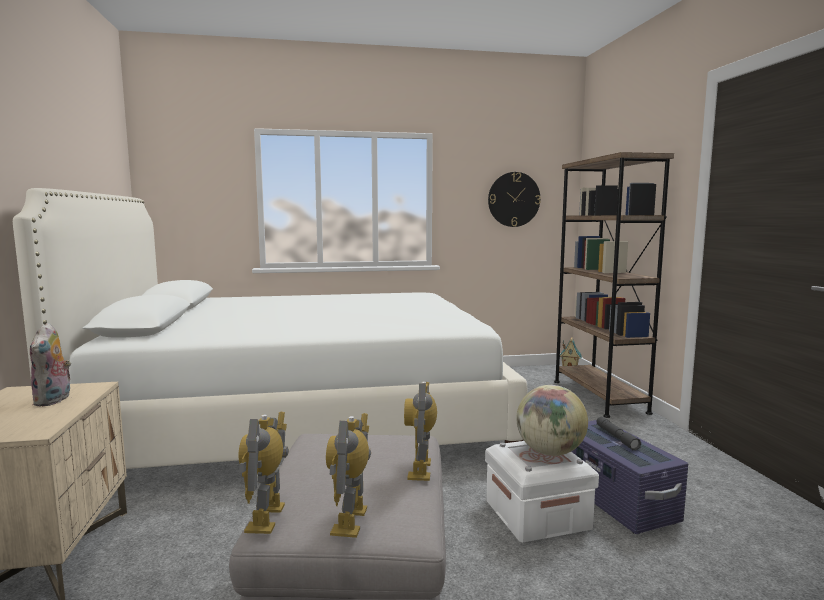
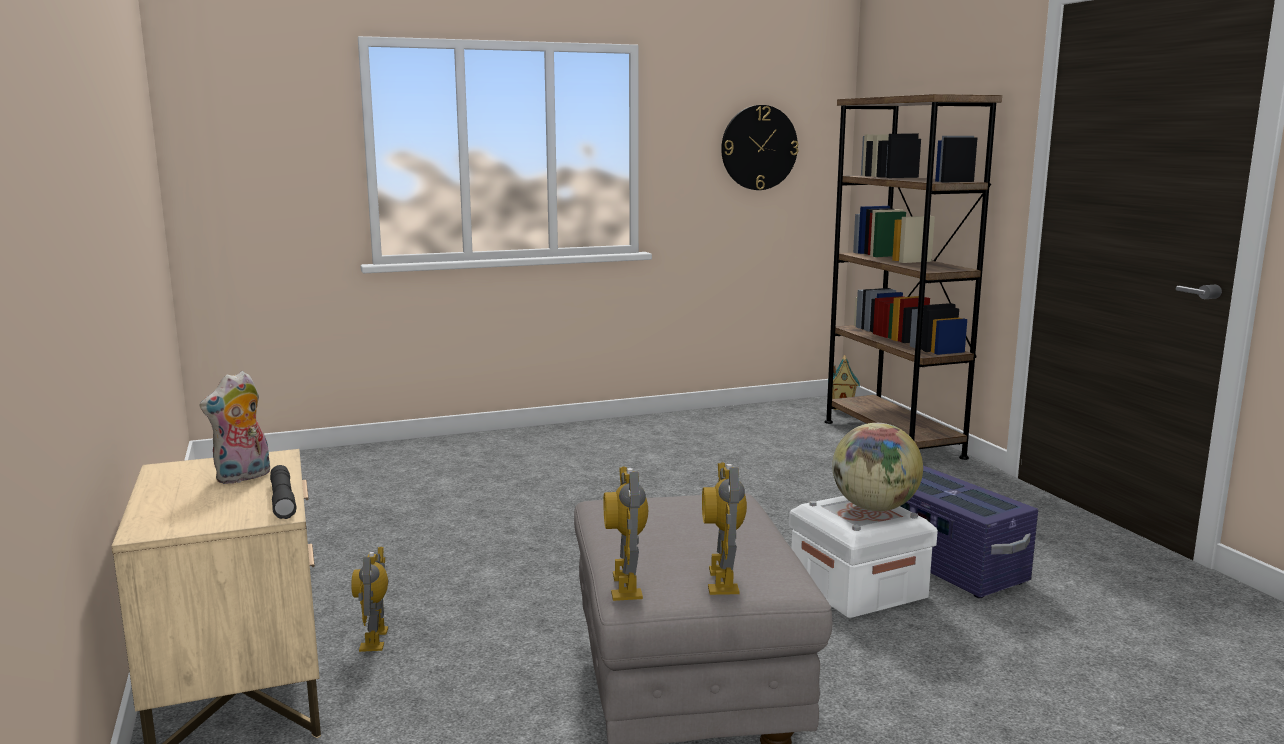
camera: 10 degrees left, 5 degrees up
white bed [13,188,528,469] -> none
plush toy [30,323,71,406] -> plush toy turned 60 degrees clockwise [199,371,270,484]
toy robot [404,382,437,481] -> toy robot moved to [351,547,389,652]
grey flashlight [597,417,641,451] -> grey flashlight moved to [270,465,297,519]

